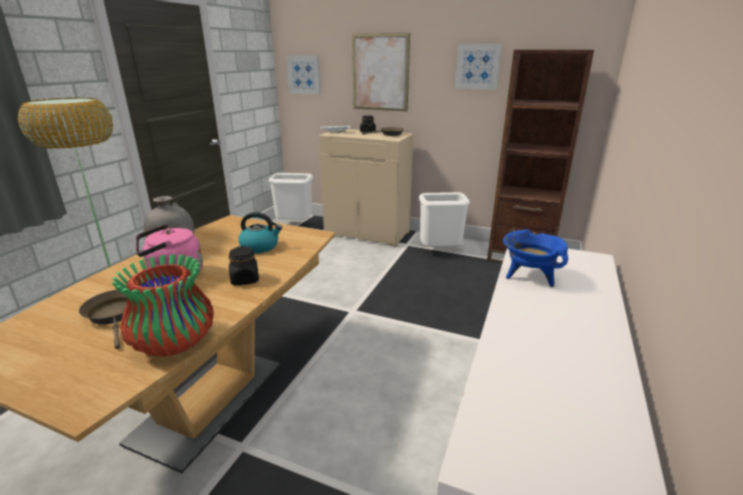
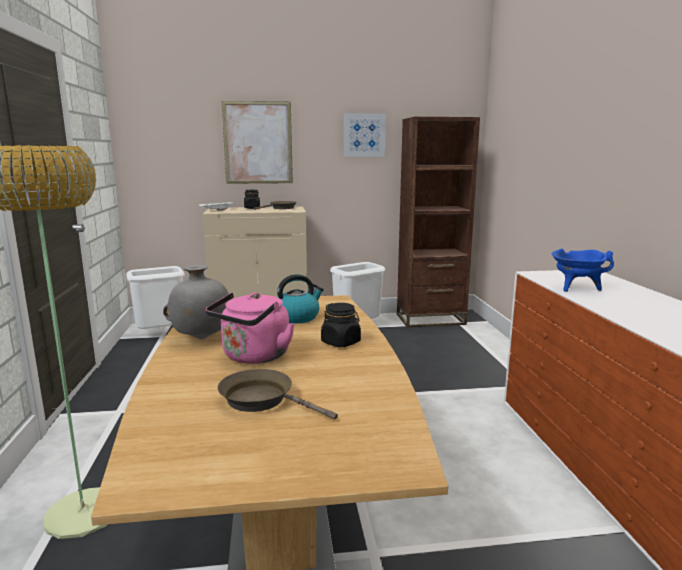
camera: 30 degrees left, 10 degrees down
vase [112,254,214,357] -> none
picture [286,56,321,95] -> none

